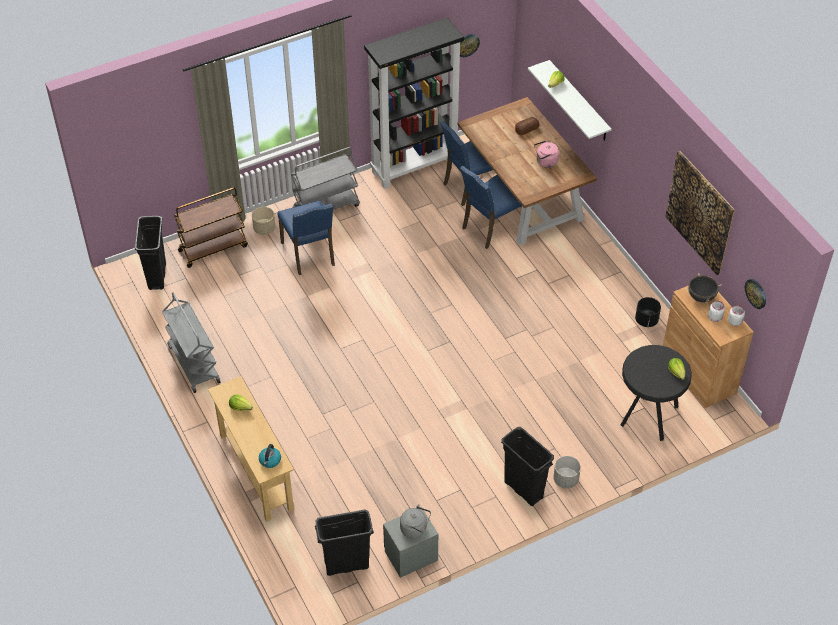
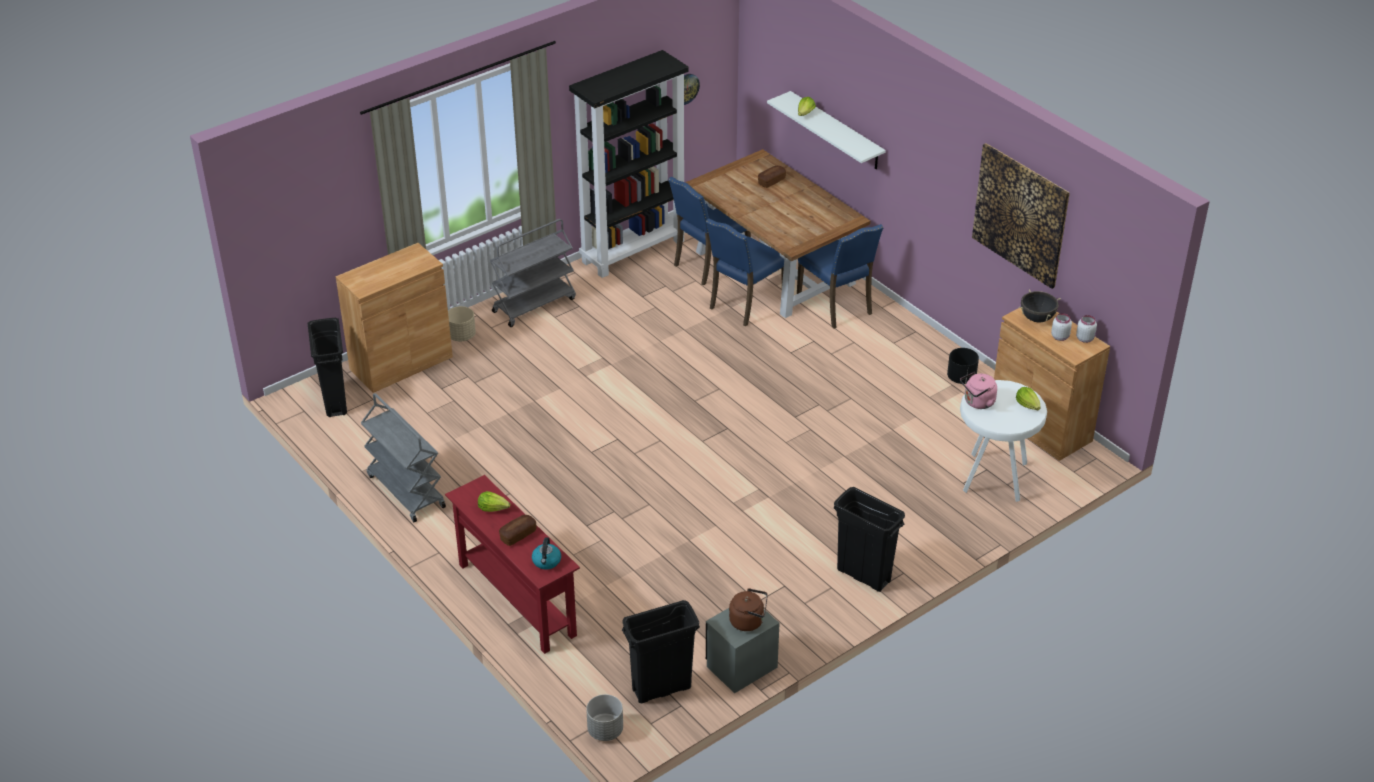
camera: 10 degrees left, 10 degrees down
brown cart [174,188,248,268] -> brown cabinet [336,243,453,393]
beige console table [208,376,294,522] -> red console table [445,475,580,654]
blue chair [278,201,335,275] -> blue chair moved to [797,224,883,328]
grey kettle [400,504,431,539] -> brown kettle [729,588,768,631]
pink kettle [534,141,559,168] -> pink kettle moved to [960,372,997,409]
grey planter [553,456,581,489] -> grey planter moved to [586,694,623,741]
black stool [621,345,692,441] -> white stool [960,380,1047,502]
wall clock [745,279,766,309] -> none
none -> bread [499,515,537,546]

